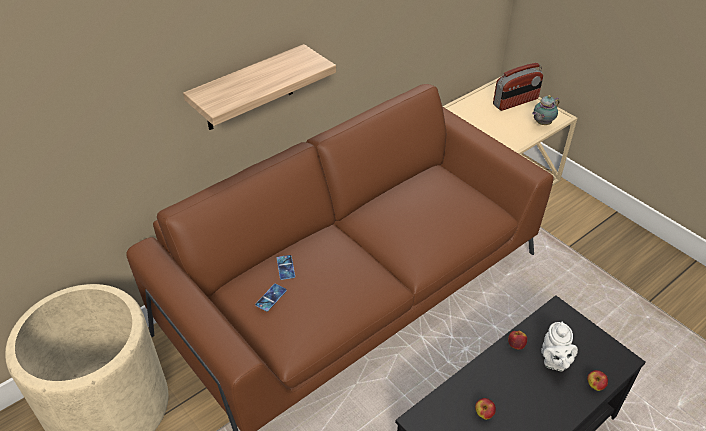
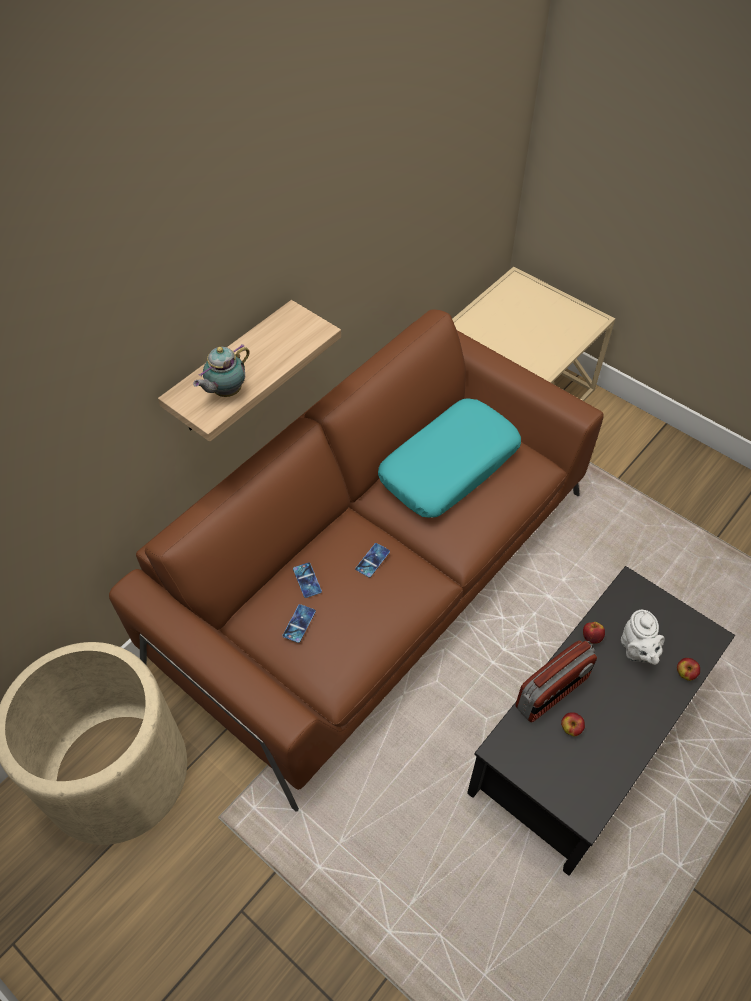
camera: 10 degrees left, 10 degrees up
radio [493,63,543,111] -> radio moved to [516,641,597,722]
teapot [532,95,560,125] -> teapot moved to [193,345,250,397]
none -> phone [355,543,390,578]
none -> turquoise pillow [378,398,521,518]

